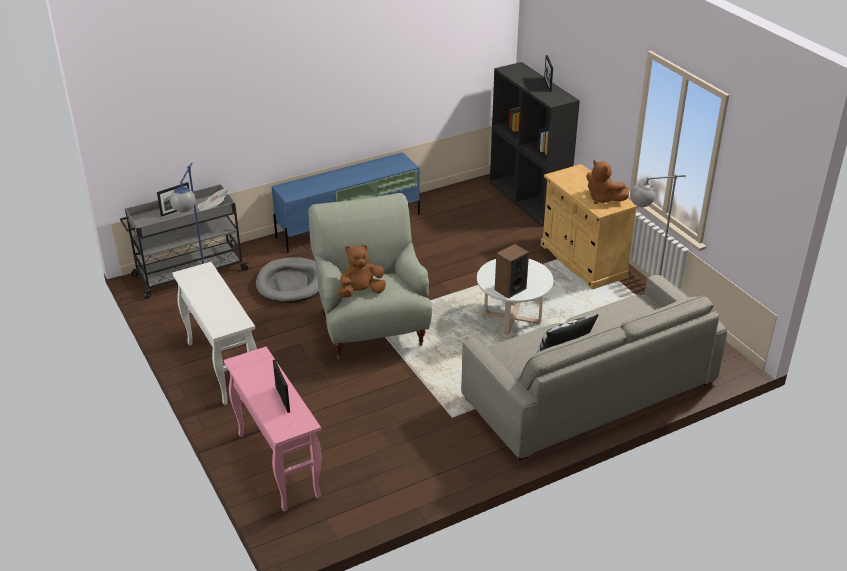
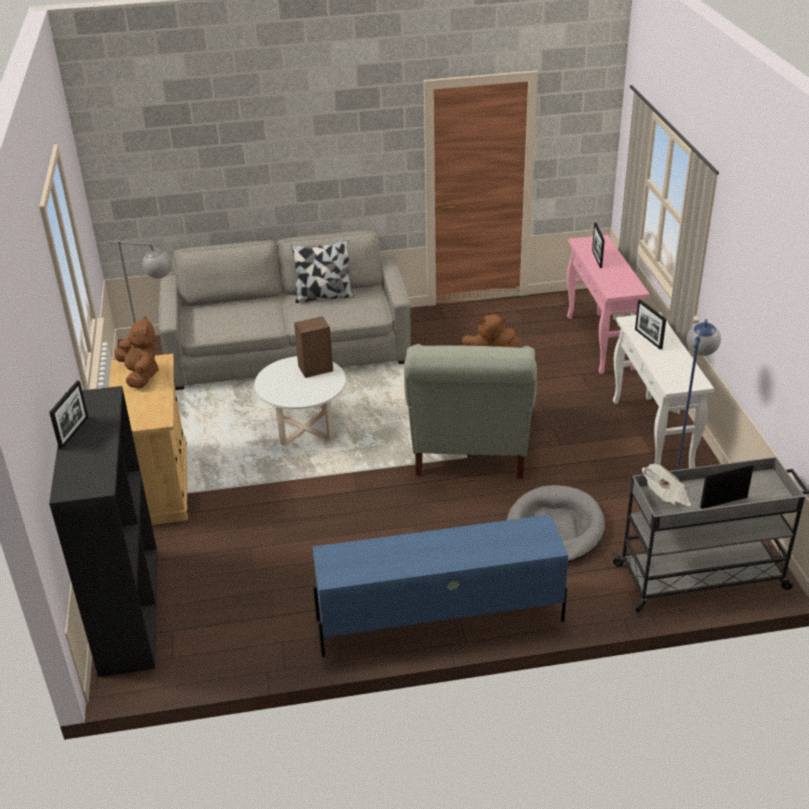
camera: 160 degrees left, 0 degrees up
none -> picture frame [635,299,666,350]

